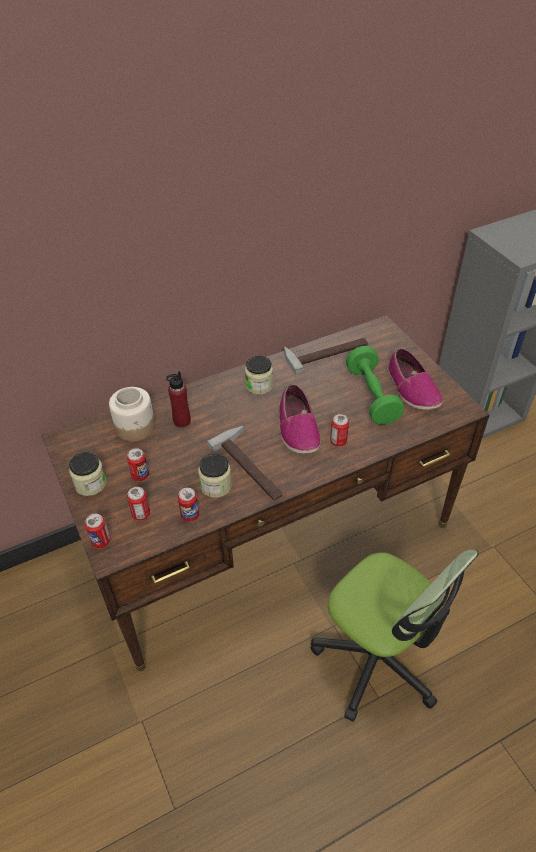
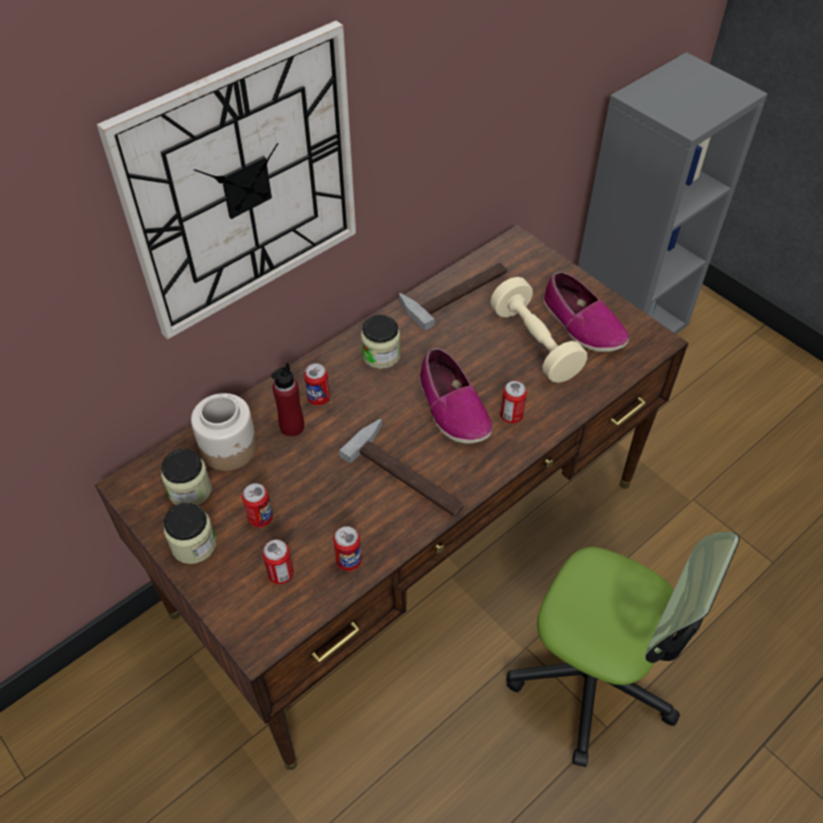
camera: 15 degrees left, 5 degrees up
can [85,514,110,548] -> can moved to [304,363,330,406]
jar [198,453,232,498] -> jar moved to [161,449,212,505]
green dumbbell [346,346,404,425] -> beige dumbbell [490,277,587,383]
none -> wall clock [96,21,356,340]

